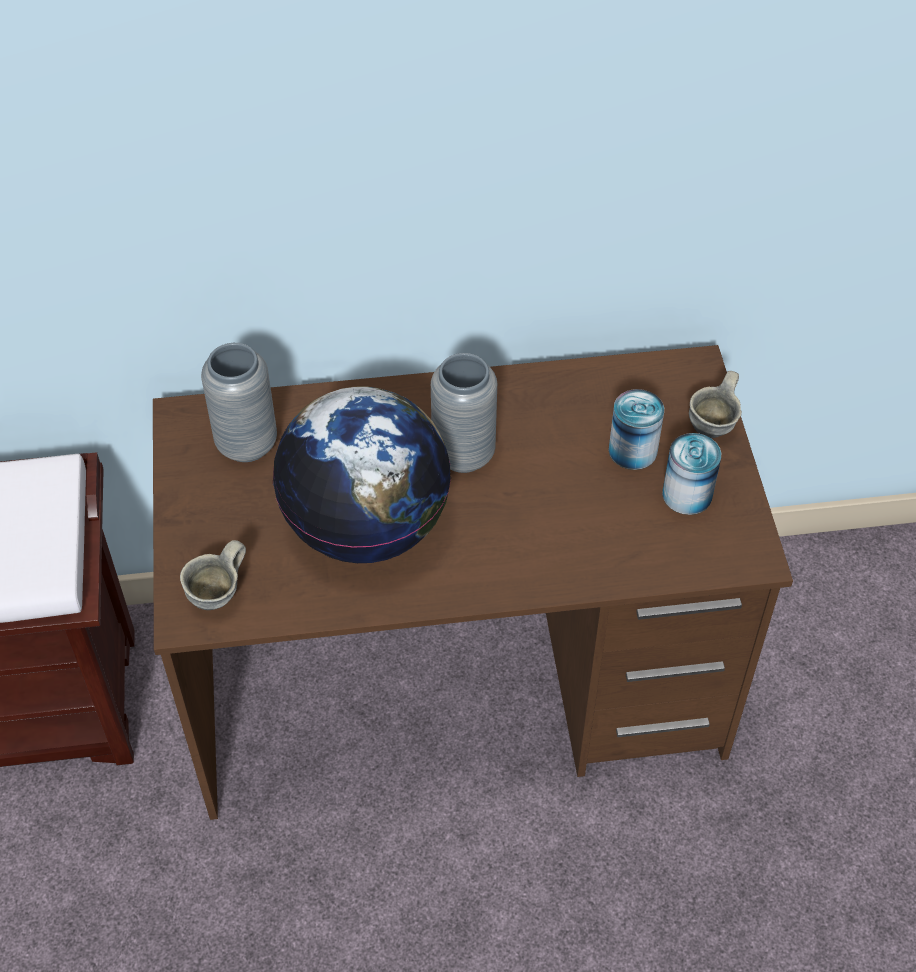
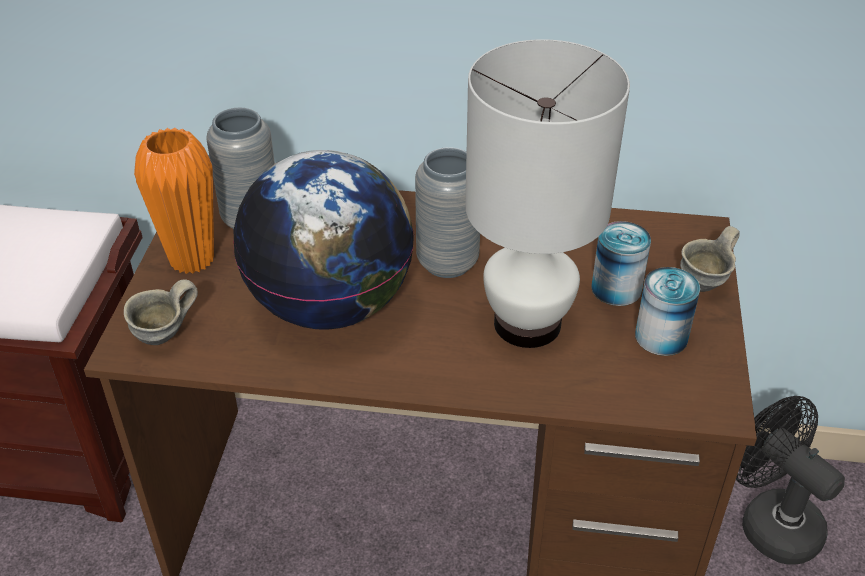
camera: 15 degrees right, 10 degrees down
none -> orange vase [134,128,214,274]
none -> white table lamp [465,39,630,348]
none -> black fan [736,396,845,564]

